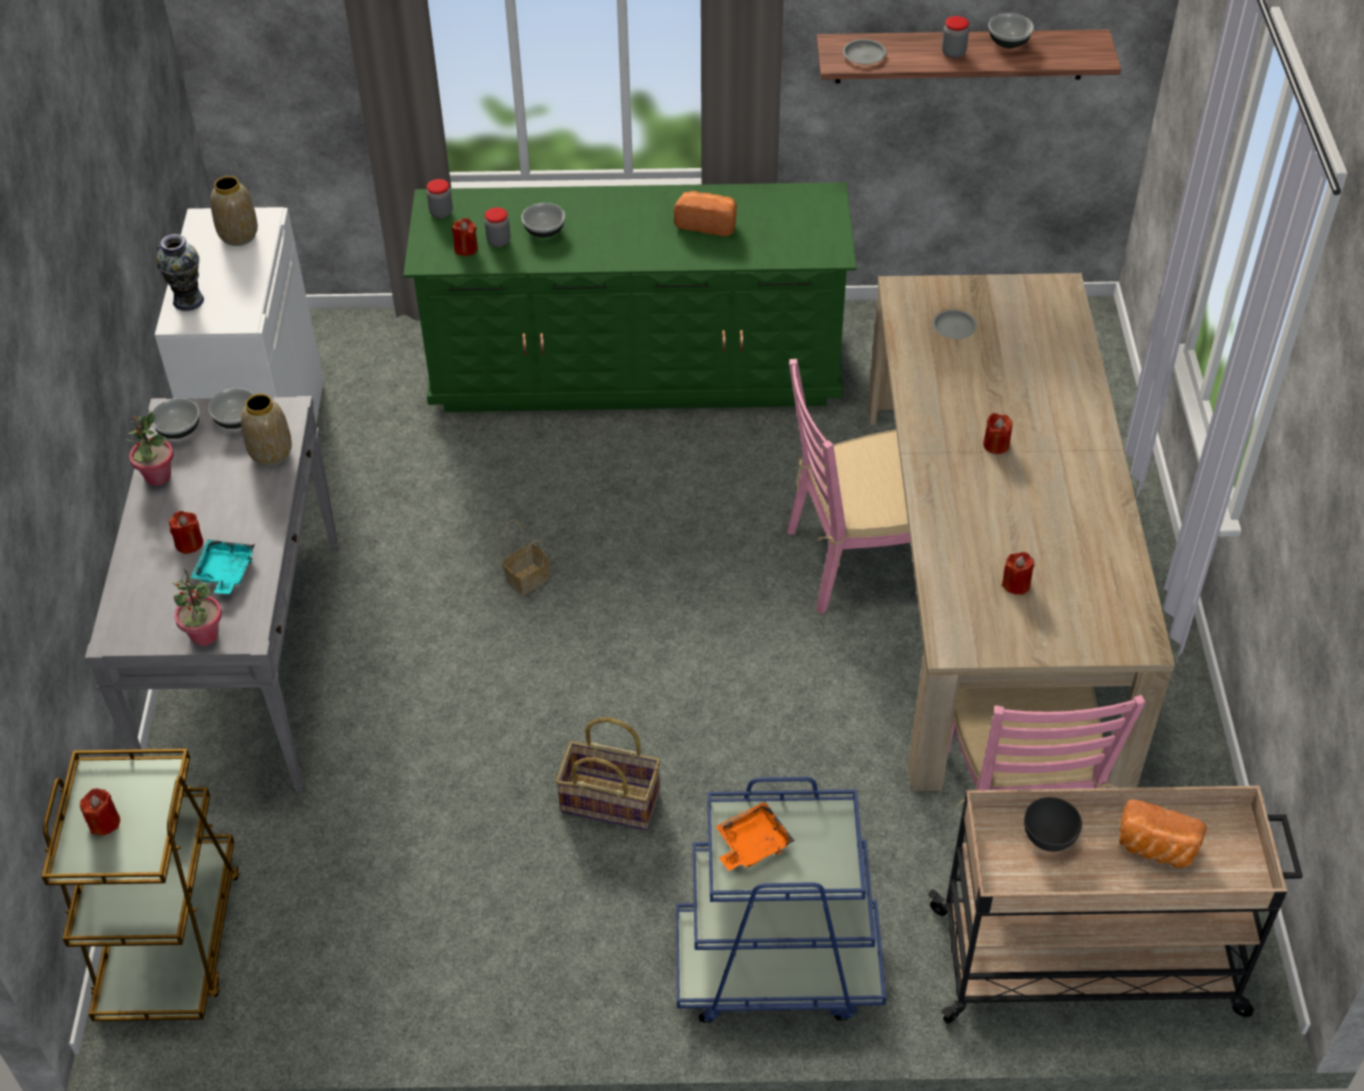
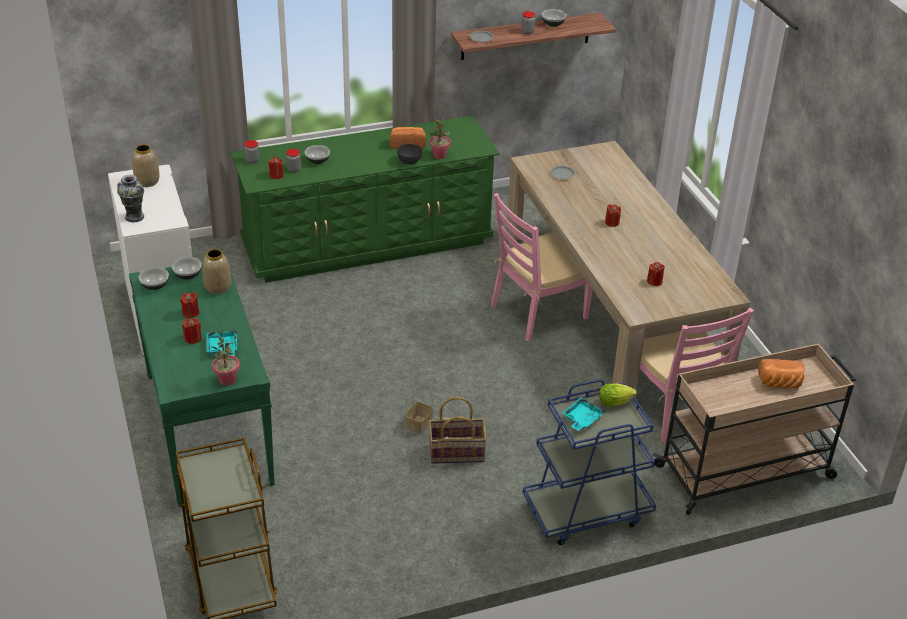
camera: 20 degrees left, 10 degrees down
red candle [80,788,120,835] -> red candle moved to [180,292,199,318]
grey console table [85,396,339,791] -> green console table [129,257,275,506]
potted plant [126,412,174,486] -> potted plant moved to [430,118,451,159]
basket [502,519,550,596] -> basket moved to [405,386,433,435]
orange tray [715,802,795,871] -> turquoise tray [562,397,606,431]
grey bowl [1024,797,1082,852] -> grey bowl moved to [397,144,422,165]
none -> lettuce [599,384,637,406]

